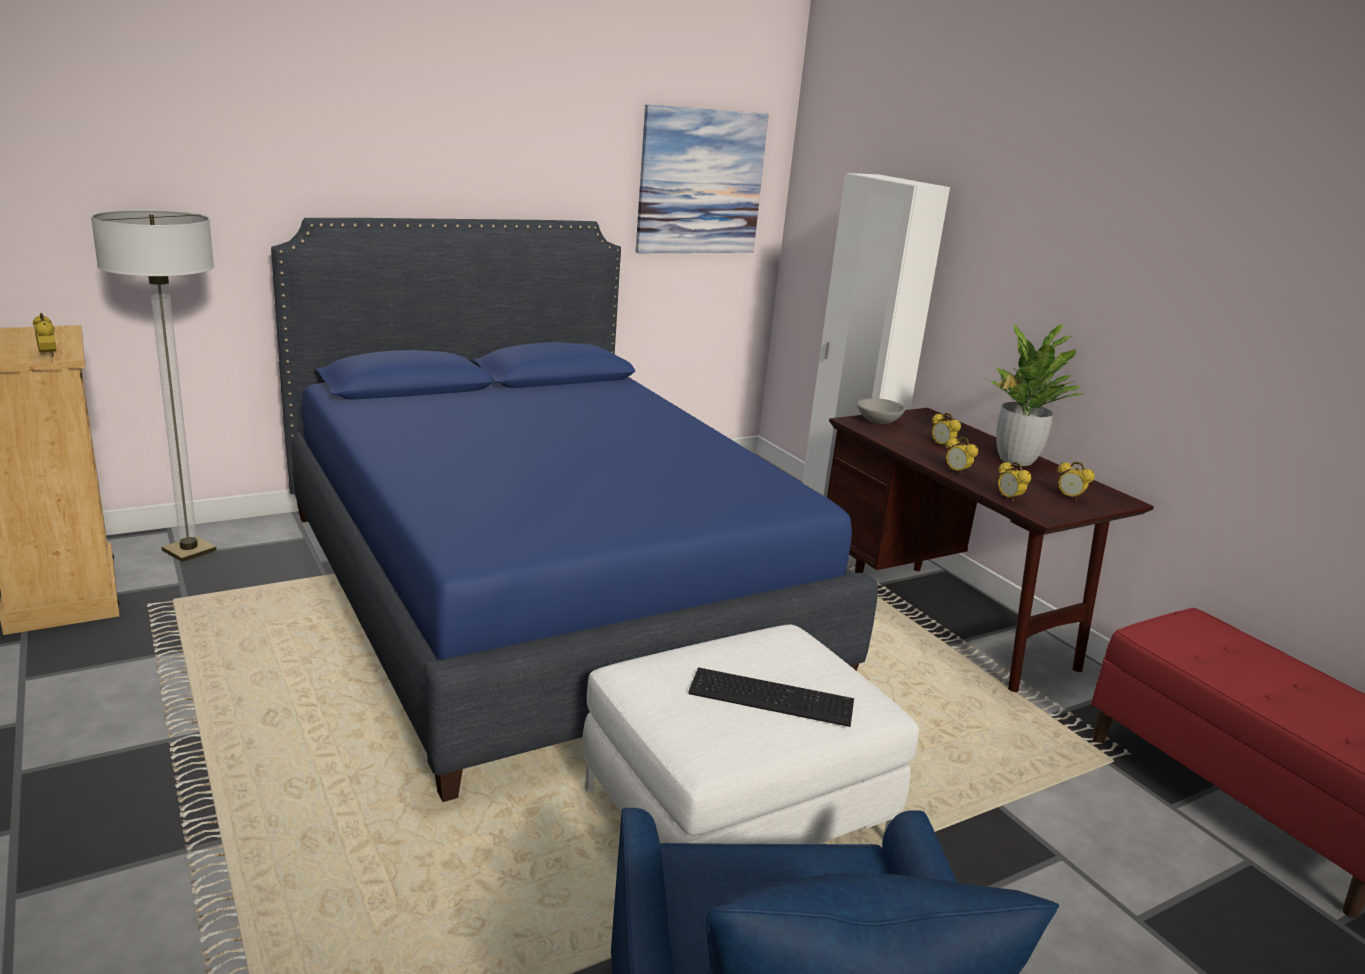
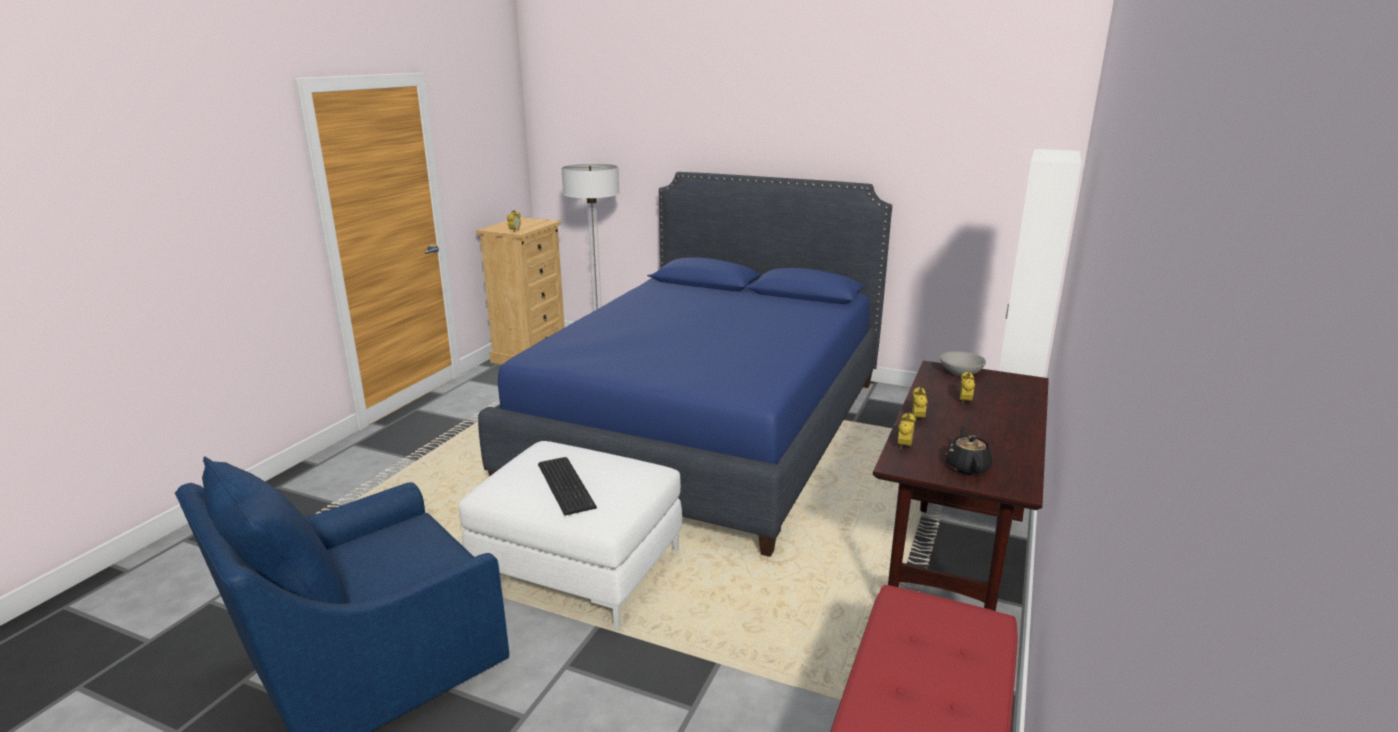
camera: 55 degrees right, 0 degrees up
picture [636,104,769,253] -> none
potted plant [986,323,1083,466] -> none
alarm clock [1058,461,1095,501] -> black teapot [946,426,992,475]

